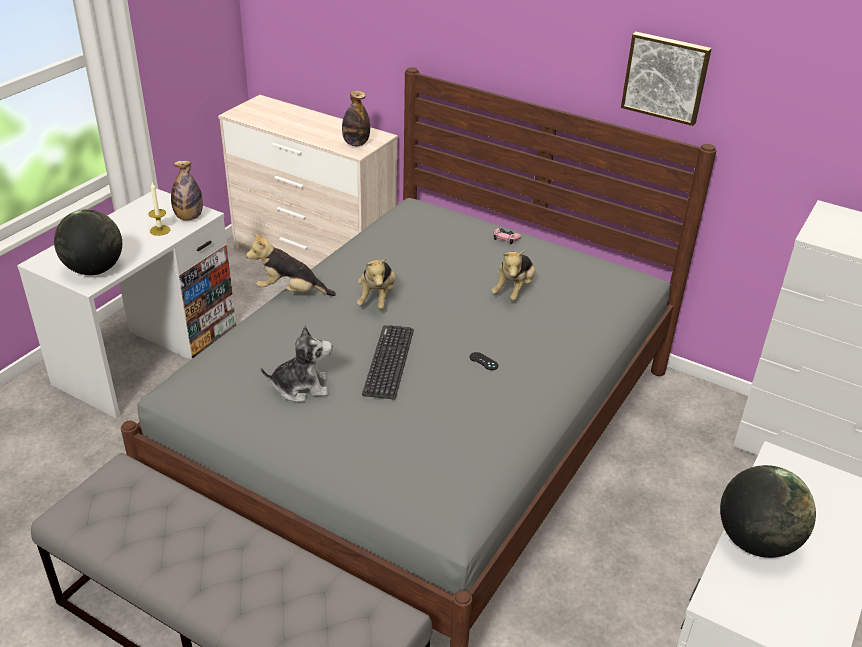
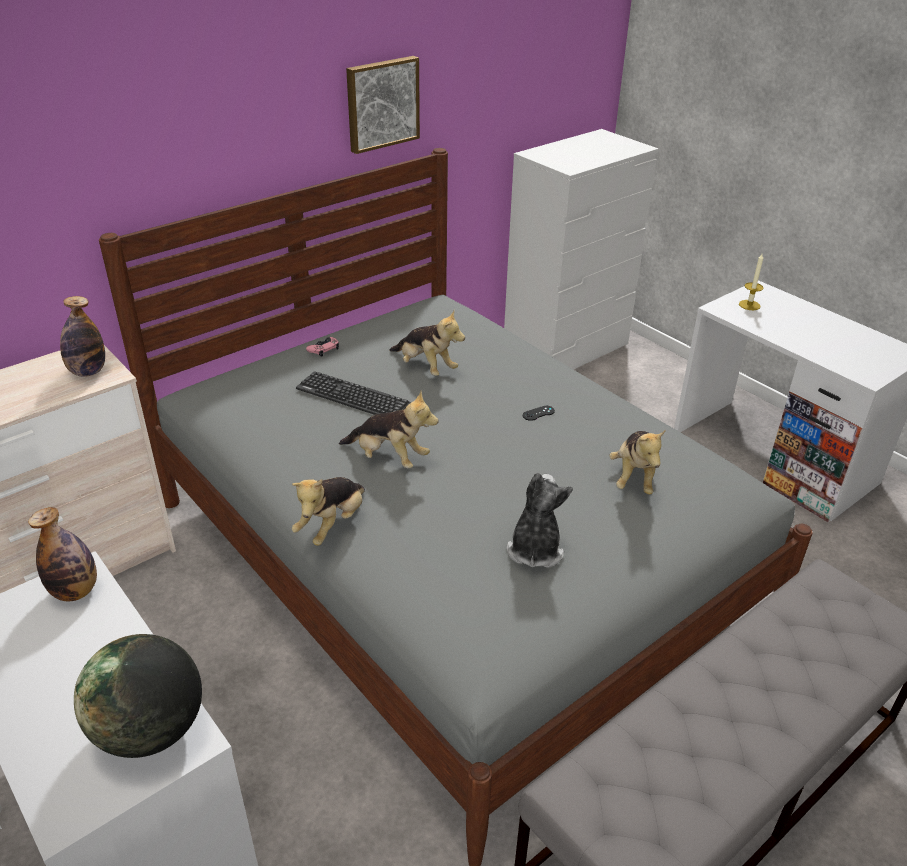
camera: 70 degrees left, 0 degrees up
candle [148,183,170,236] -> candle moved to [739,254,763,310]
keyboard [362,325,414,400] -> keyboard moved to [296,371,411,415]
globe [720,465,816,558] -> none
none -> plush toy [609,429,666,494]

